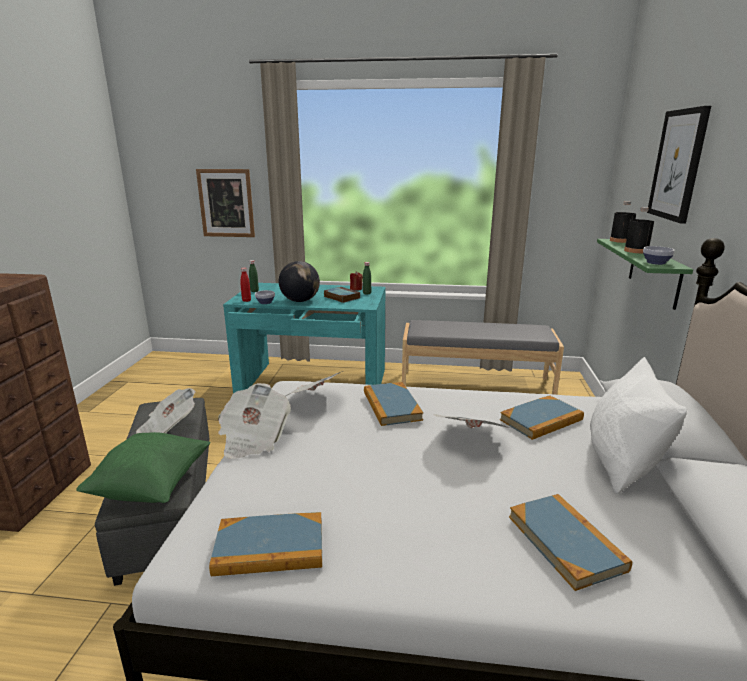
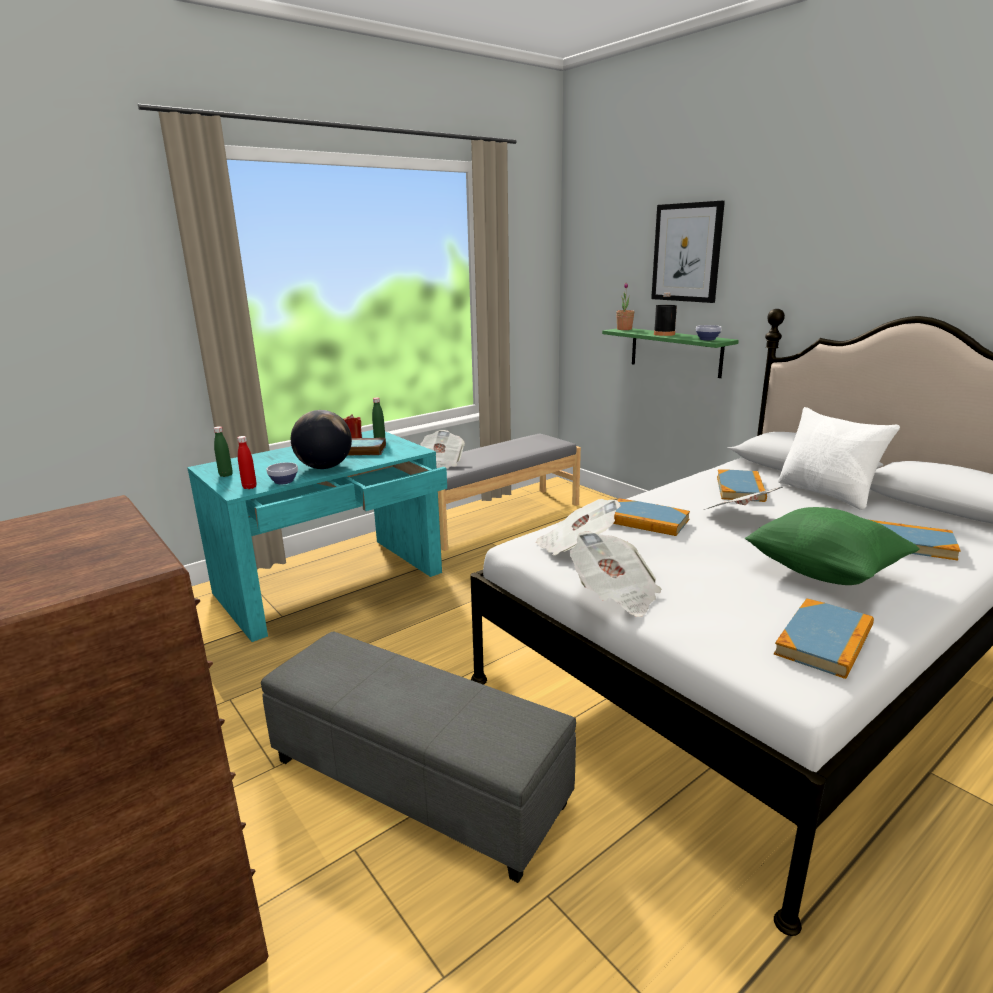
camera: 45 degrees left, 0 degrees up
green pillow [76,432,211,503] -> green pillow moved to [745,507,919,585]
newspaper [136,388,196,434] -> newspaper moved to [420,430,465,468]
picture [196,169,255,237] -> none
black bottle [610,201,636,243] -> potted plant [616,283,634,330]

